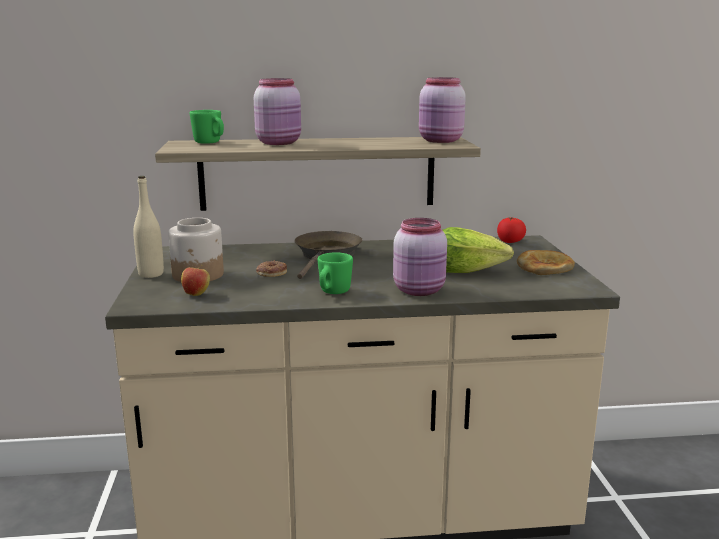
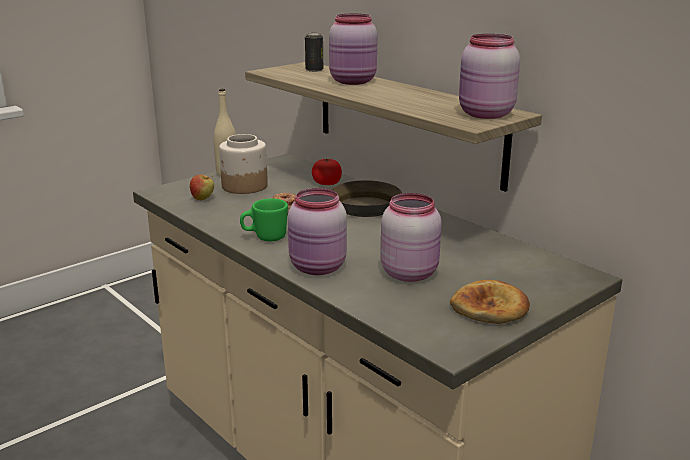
camera: 55 degrees right, 5 degrees up
green mug [190,110,224,144] -> can [305,33,323,72]
lettuce [442,227,514,273] -> pink jar [380,193,441,282]
tomato [497,217,526,243] -> tomato moved to [312,158,342,185]

